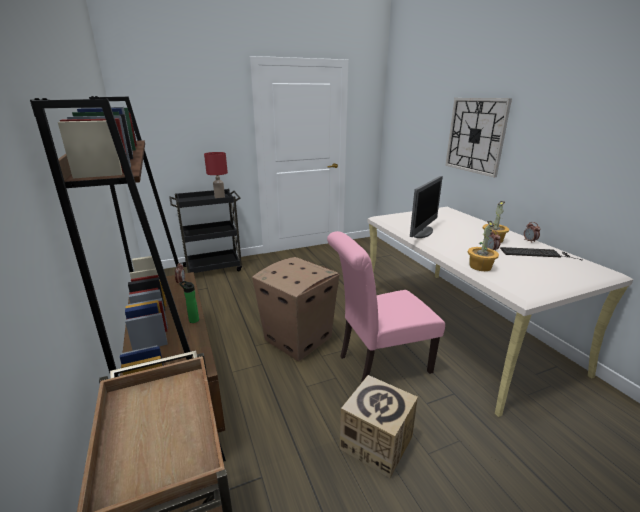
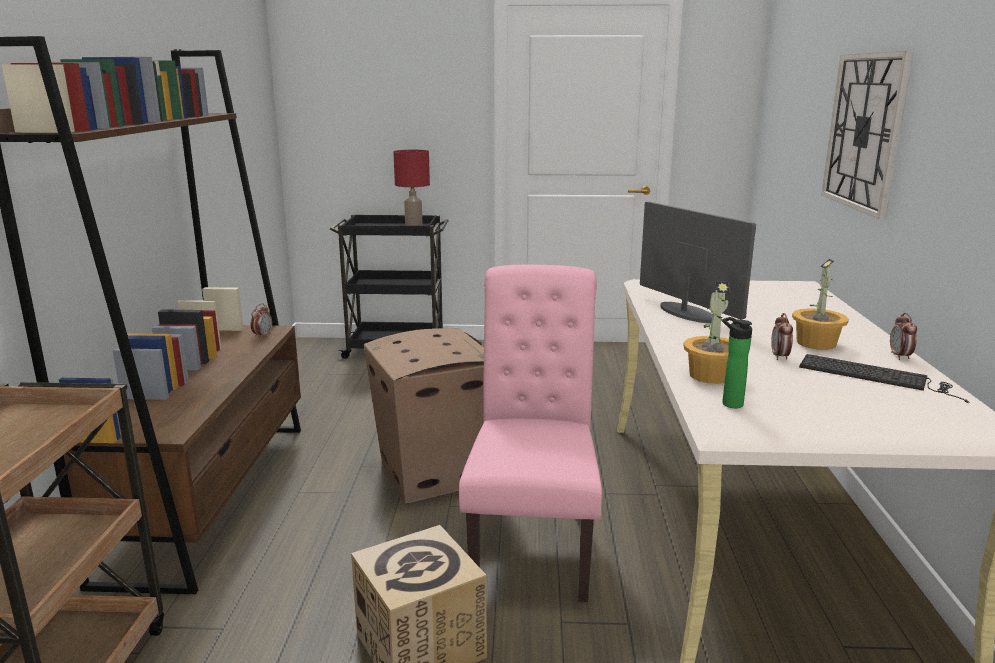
camera: 25 degrees right, 5 degrees down
bottle [179,281,199,323] -> bottle moved to [722,317,752,408]
pink chair [327,231,445,383] -> pink chair turned 90 degrees clockwise [459,265,602,602]
monitor [410,176,443,238] -> monitor turned 90 degrees counterclockwise [640,202,756,323]

